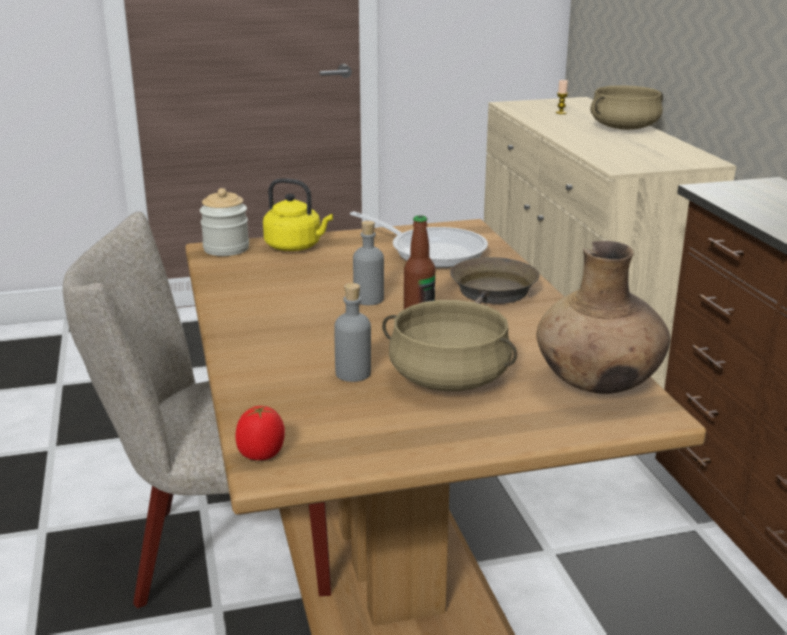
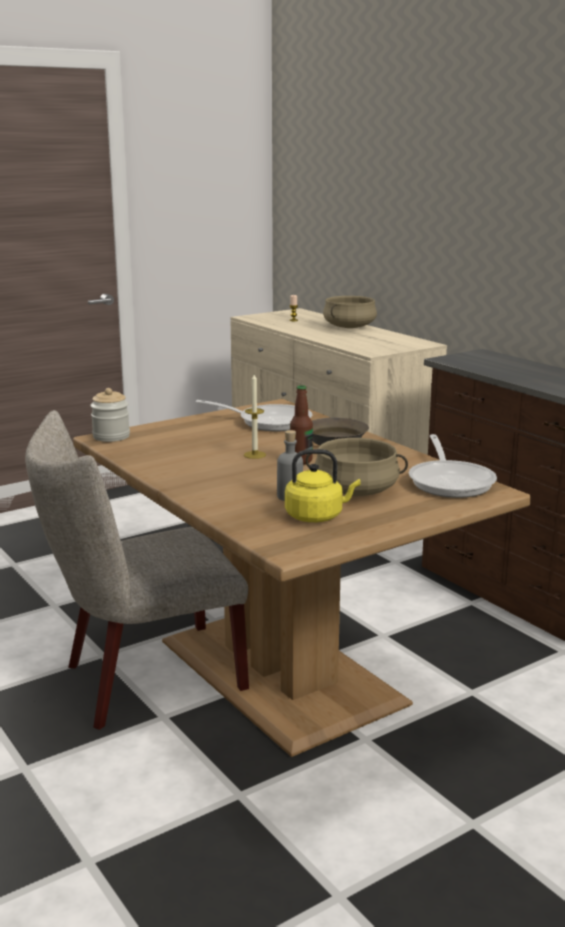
camera: 20 degrees left, 5 degrees down
tomato [235,406,285,460] -> none
yellow kettle [263,178,333,251] -> yellow kettle moved to [285,449,361,522]
grey bottle [353,221,384,305] -> candle [244,374,266,459]
brown vase [536,241,670,394] -> frying pan [409,434,497,498]

